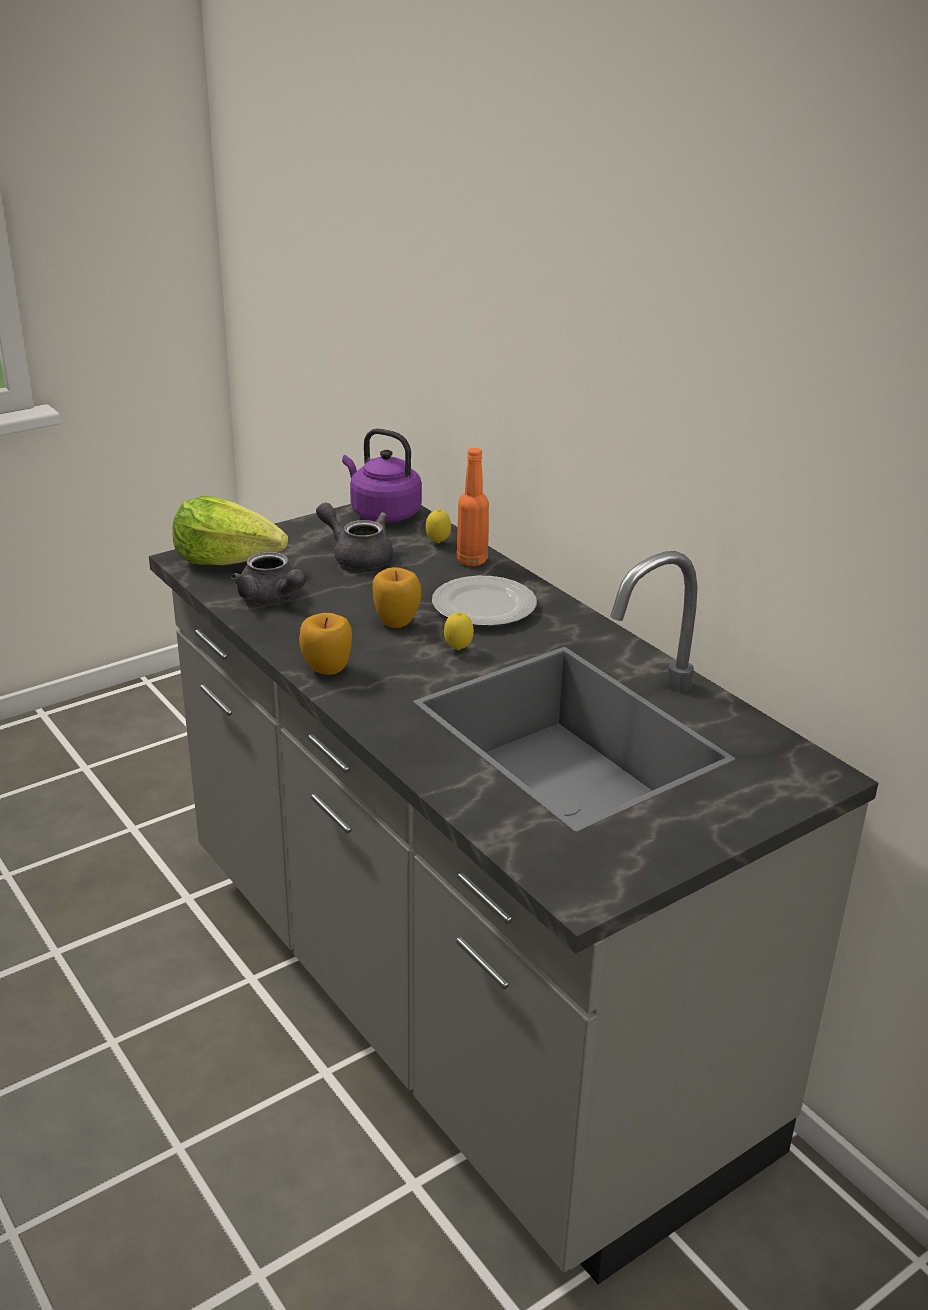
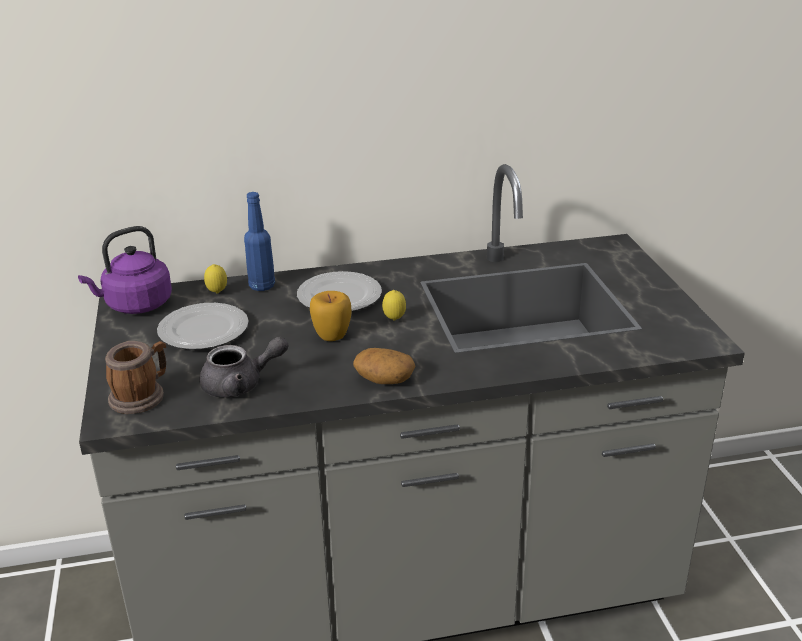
camera: 65 degrees left, 0 degrees up
lettuce [172,495,288,565] -> mug [105,341,166,414]
apple [299,613,352,675] -> potato [353,348,416,384]
grey teapot [316,502,393,569] -> plate [157,303,249,350]
orange bottle [457,448,489,566] -> blue bottle [244,192,275,291]

